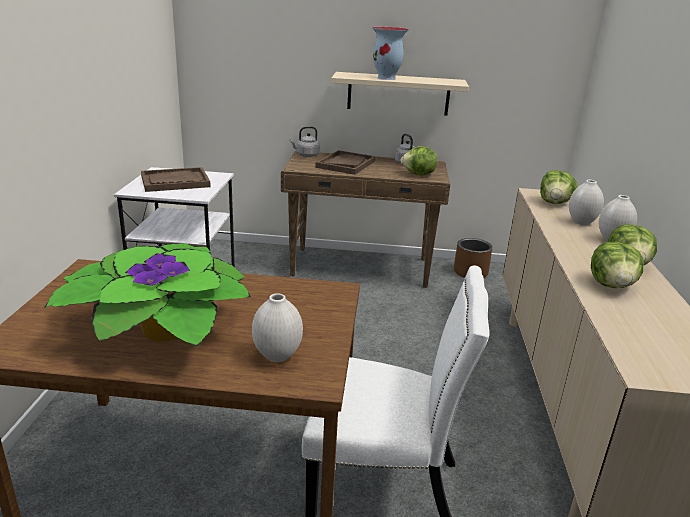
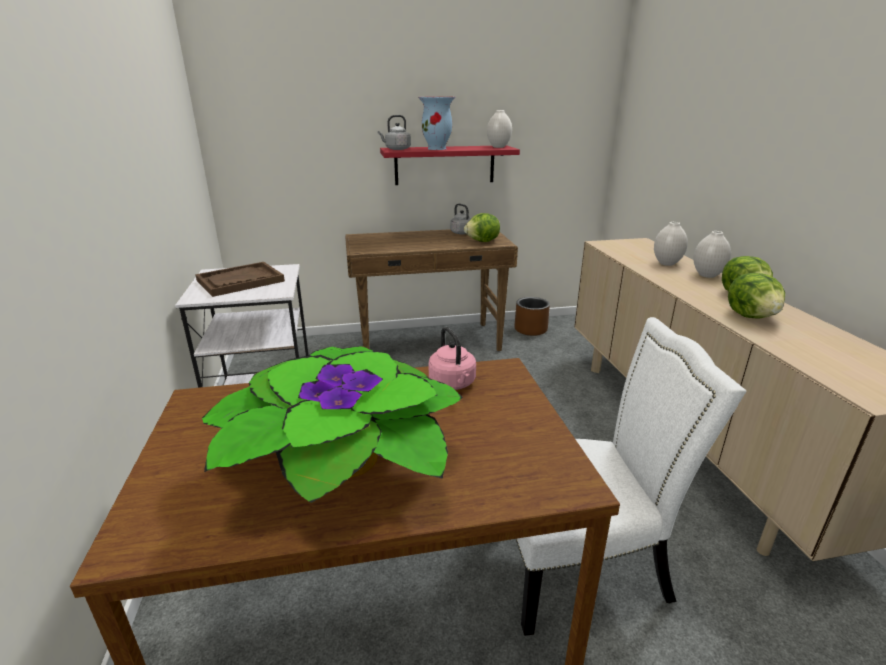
camera: 15 degrees left, 0 degrees up
white vase [252,293,303,362] -> white vase moved to [487,110,512,148]
grey kettle [290,126,320,157] -> grey kettle moved to [378,115,411,150]
brown tray [316,150,376,175] -> none
beige shelf [331,72,469,116] -> red shelf [380,145,520,185]
lettuce [540,170,577,204] -> none
none -> pink kettle [429,327,476,390]

